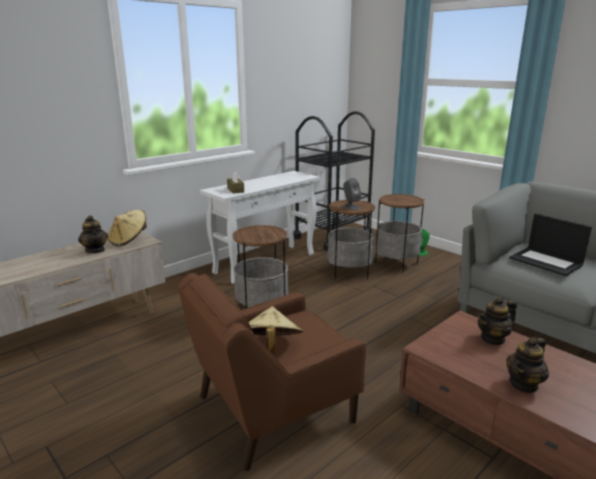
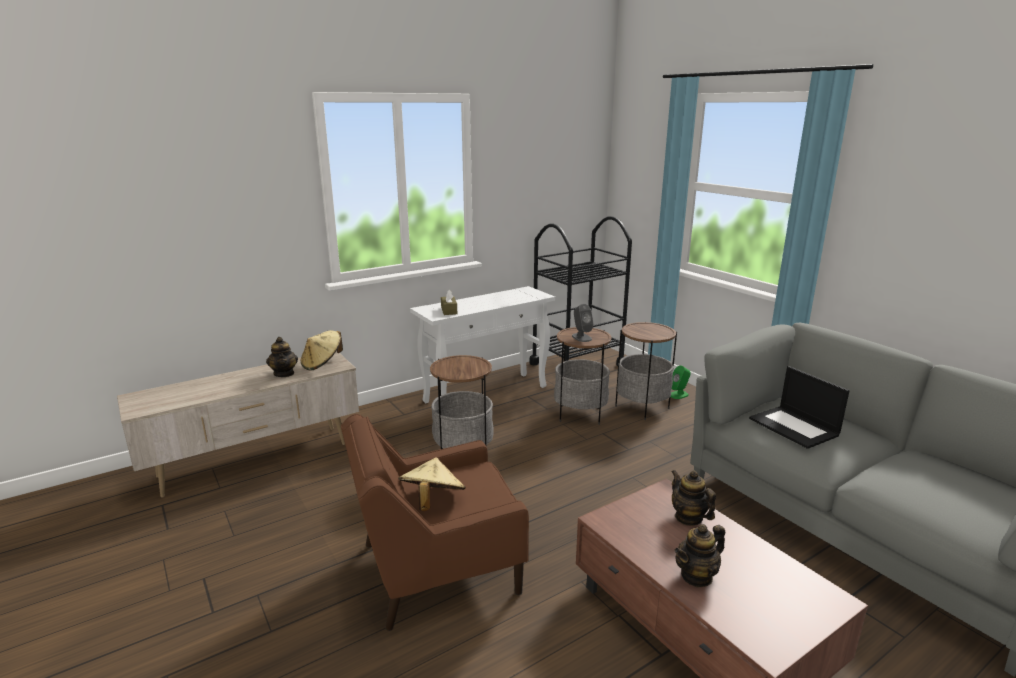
camera: 10 degrees right, 0 degrees up
teapot [477,297,517,345] -> teapot turned 75 degrees clockwise [671,470,716,526]

